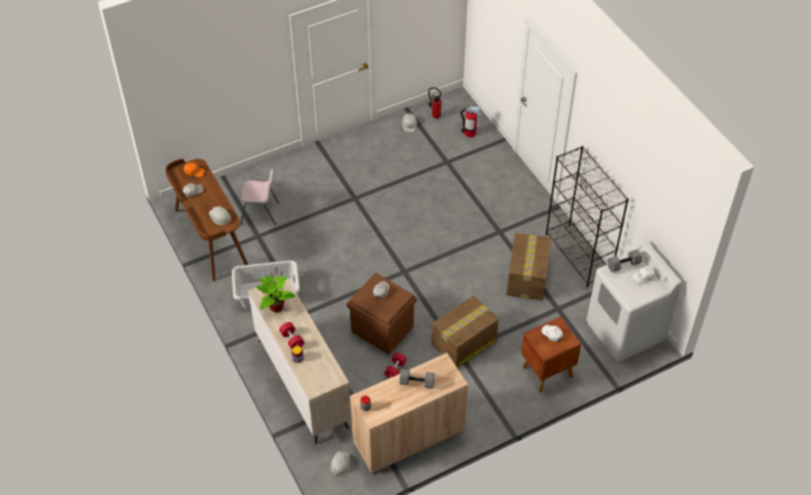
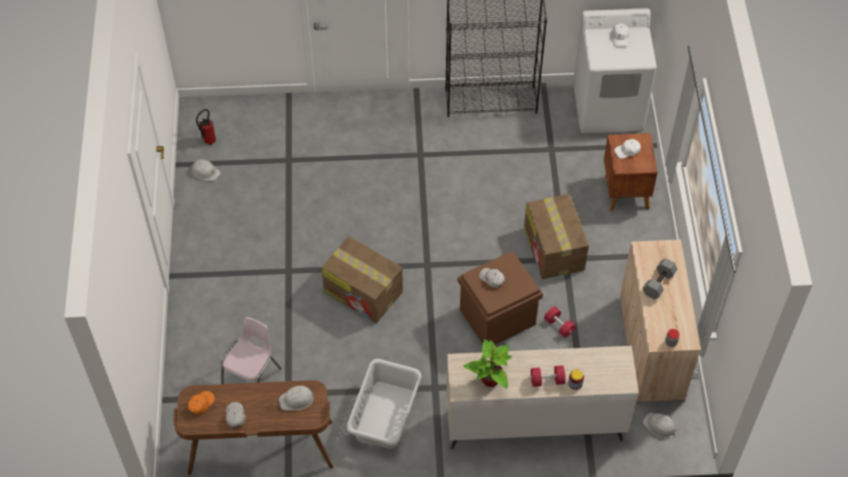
camera: 65 degrees left, 5 degrees up
fire extinguisher [460,106,482,137] -> none
cardboard box [506,233,551,300] -> cardboard box moved to [321,236,403,323]
grey dumbbell [607,249,642,272] -> none

